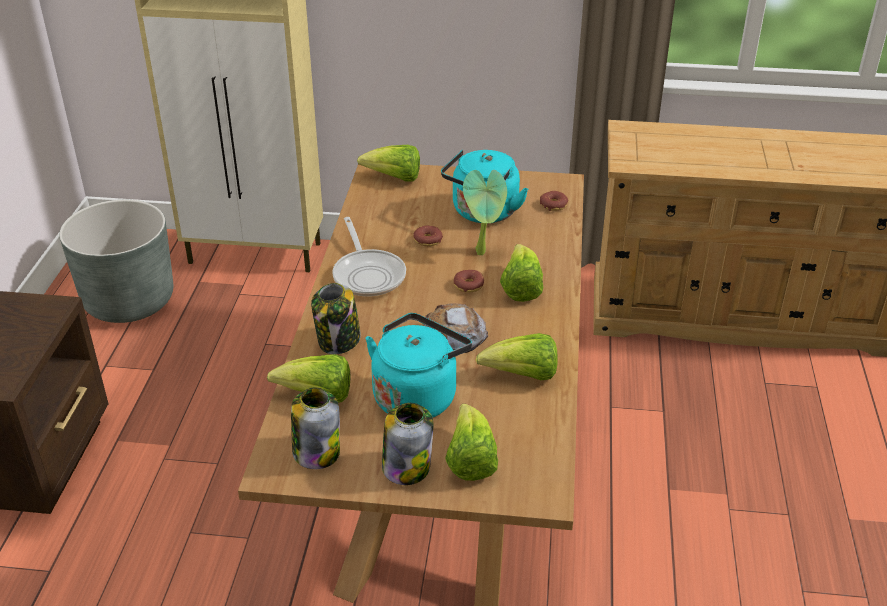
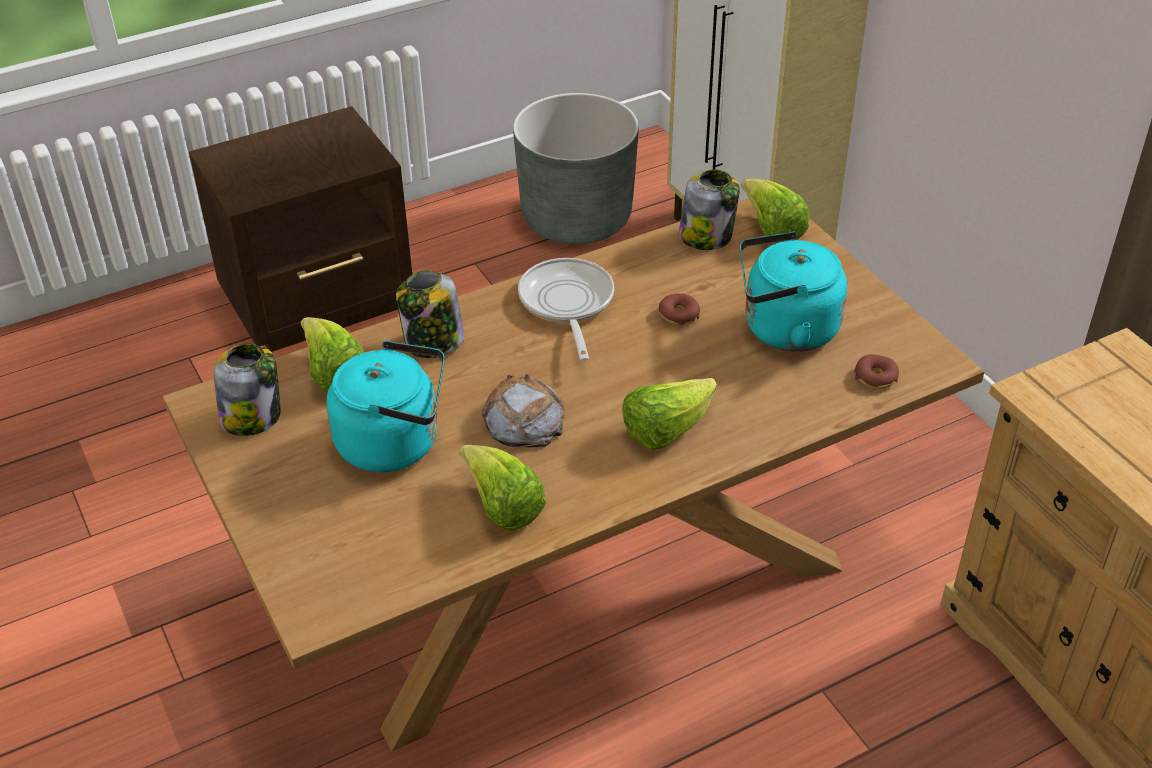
camera: 55 degrees right, 5 degrees up
frying pan [332,217,406,296] -> frying pan turned 135 degrees clockwise [518,258,614,361]
jar [382,403,433,485] -> jar moved to [679,169,740,250]
lettuce [445,404,498,481] -> none
donut [453,270,484,293] -> none
potted plant [463,170,507,255] -> none

